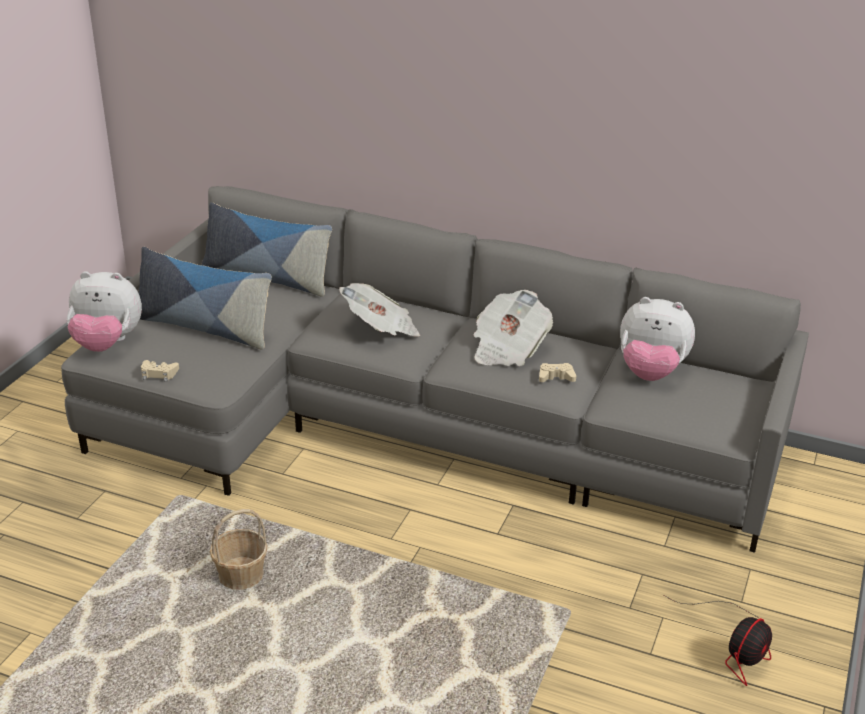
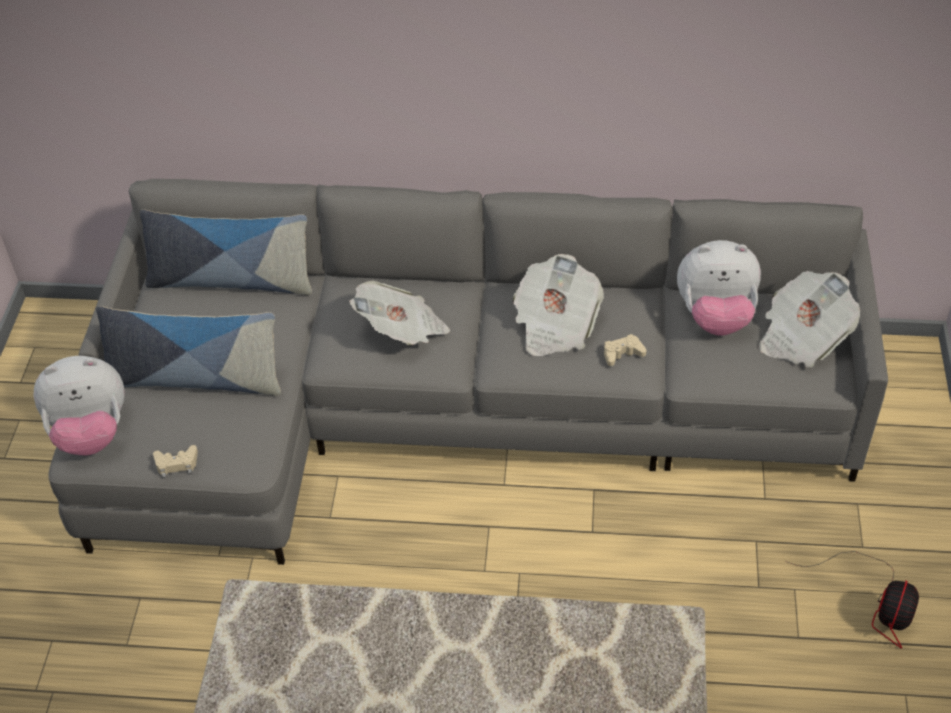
camera: 15 degrees left, 15 degrees up
basket [210,509,268,590] -> none
none -> newspaper [759,271,860,368]

